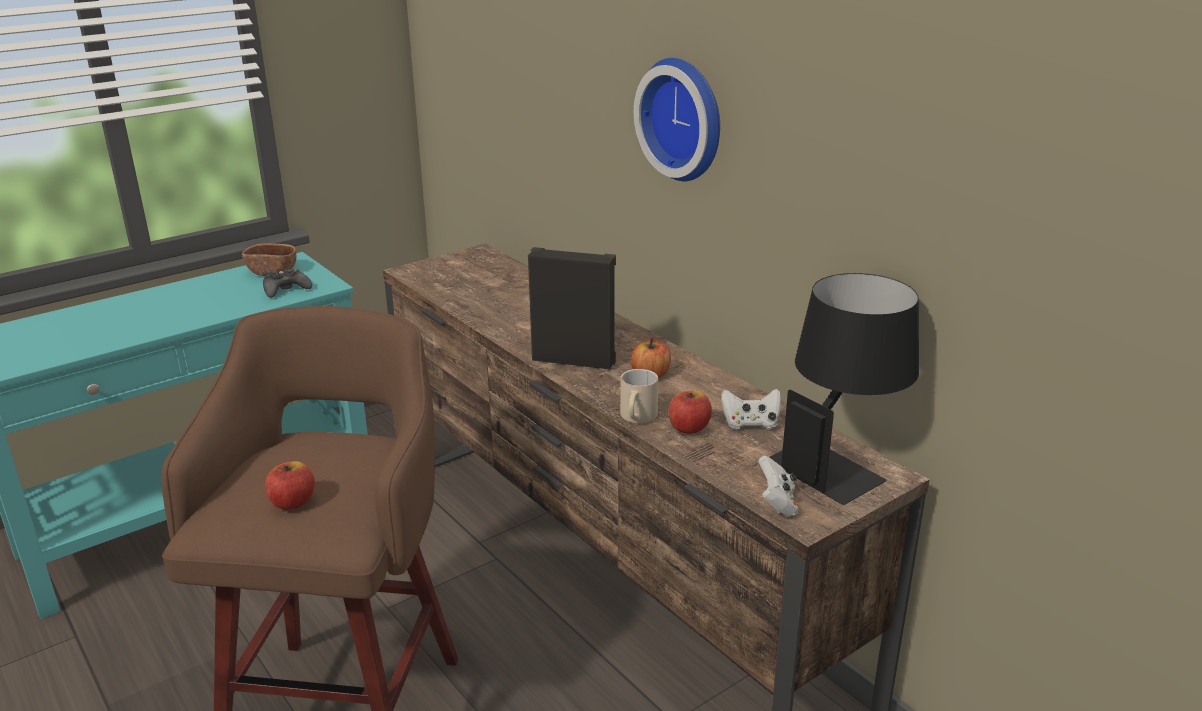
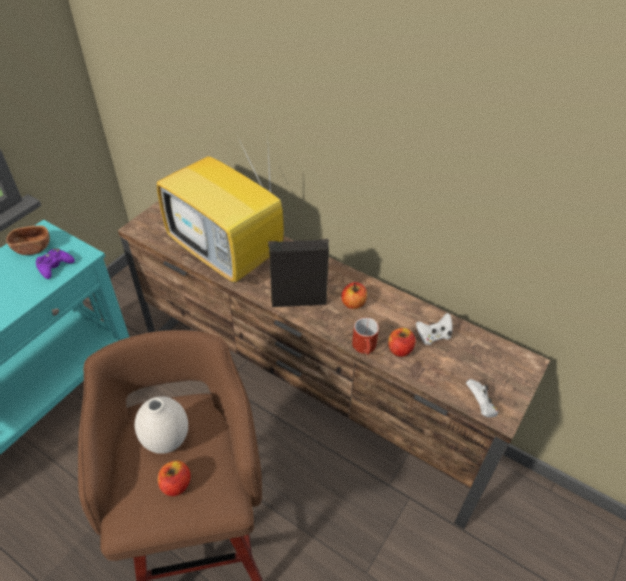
camera: 20 degrees left, 20 degrees up
black game controller [263,268,312,298] -> purple game controller [36,249,75,279]
beige mug [620,369,658,423] -> red mug [352,318,379,355]
wall clock [634,58,720,181] -> none
black table lamp [770,273,919,505] -> none
none -> white vase [135,396,188,454]
none -> television [157,131,284,283]

